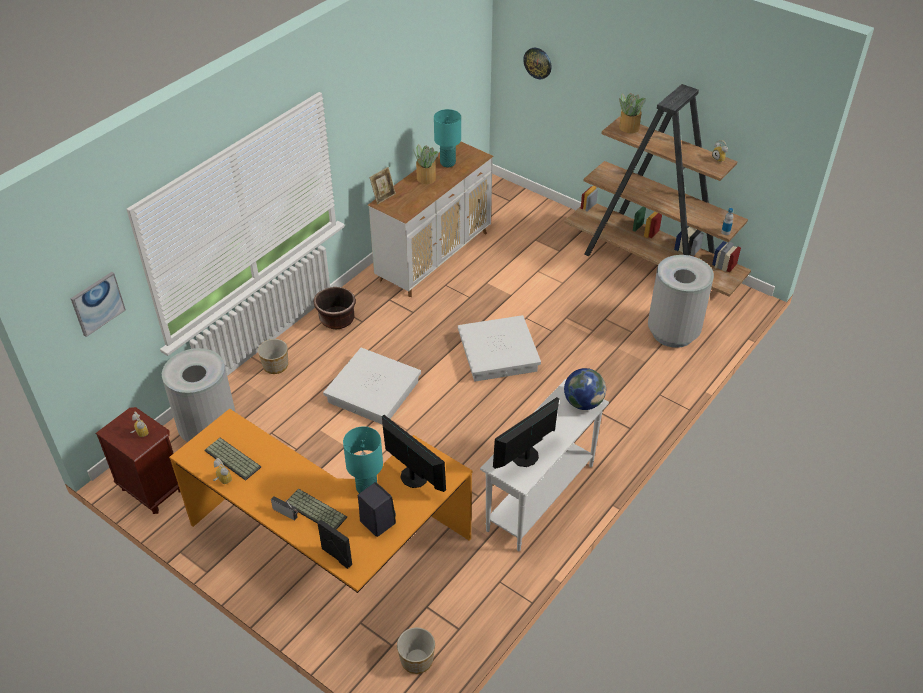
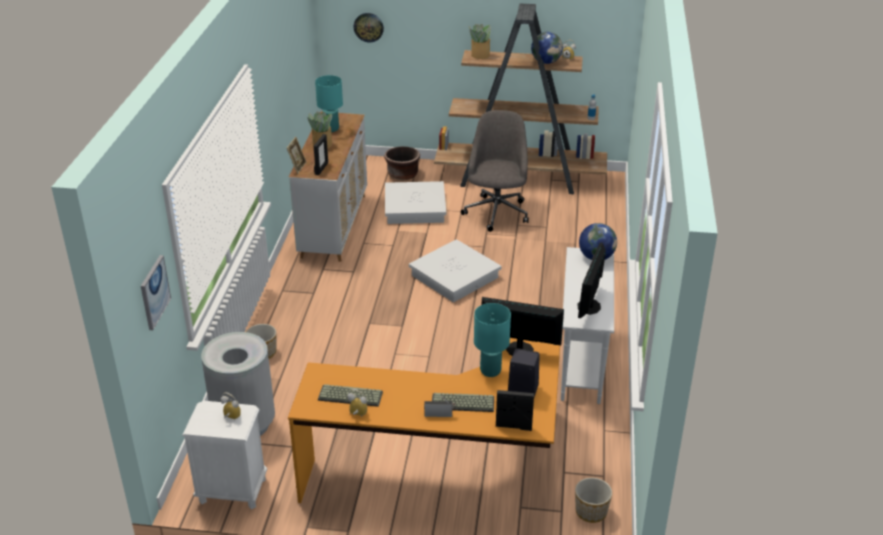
camera: 30 degrees left, 10 degrees down
brown nightstand [95,407,180,514] -> white nightstand [182,401,267,510]
brown planter [314,287,356,329] -> brown planter moved to [384,147,420,180]
white storage box [323,348,421,424] -> white storage box moved to [385,181,446,224]
grey trash can [648,255,714,348] -> none
none -> picture frame [314,134,328,175]
none -> grey office chair [461,110,529,232]
none -> globe [531,32,563,64]

